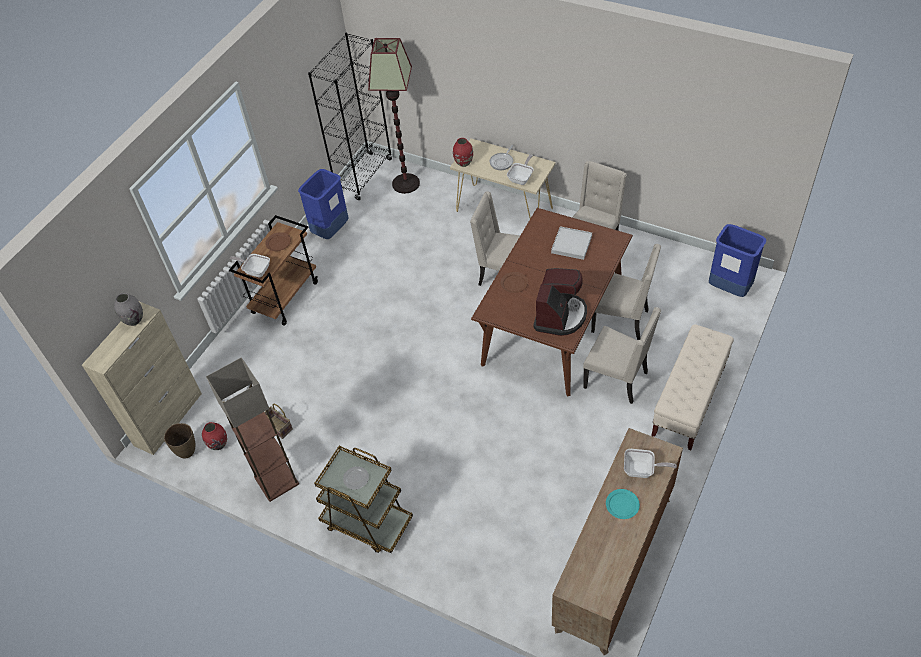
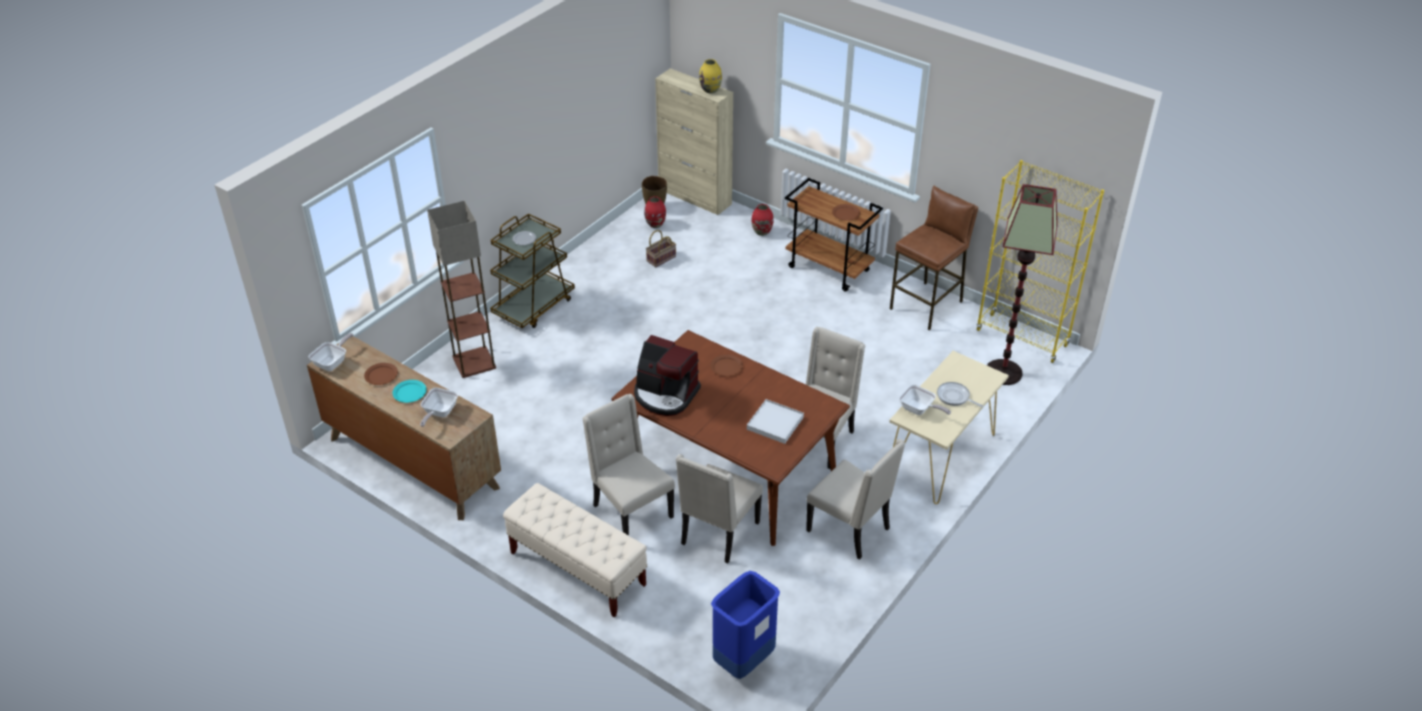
camera: 95 degrees right, 10 degrees down
grey vase [114,293,143,326] -> yellow vase [699,59,722,94]
floor lamp [206,357,299,502] -> floor lamp moved to [427,201,496,378]
frying pan [229,254,270,277] -> frying pan moved to [309,333,353,371]
blue trash can [298,169,349,239] -> brown stool [890,186,978,330]
black bookcase [308,33,392,200] -> yellow bookcase [976,160,1104,363]
red vase [453,138,473,167] -> red vase moved to [752,204,773,236]
beige chair [583,307,661,404] -> beige chair turned 105 degrees clockwise [582,394,675,536]
none -> brown plate [364,363,398,385]

